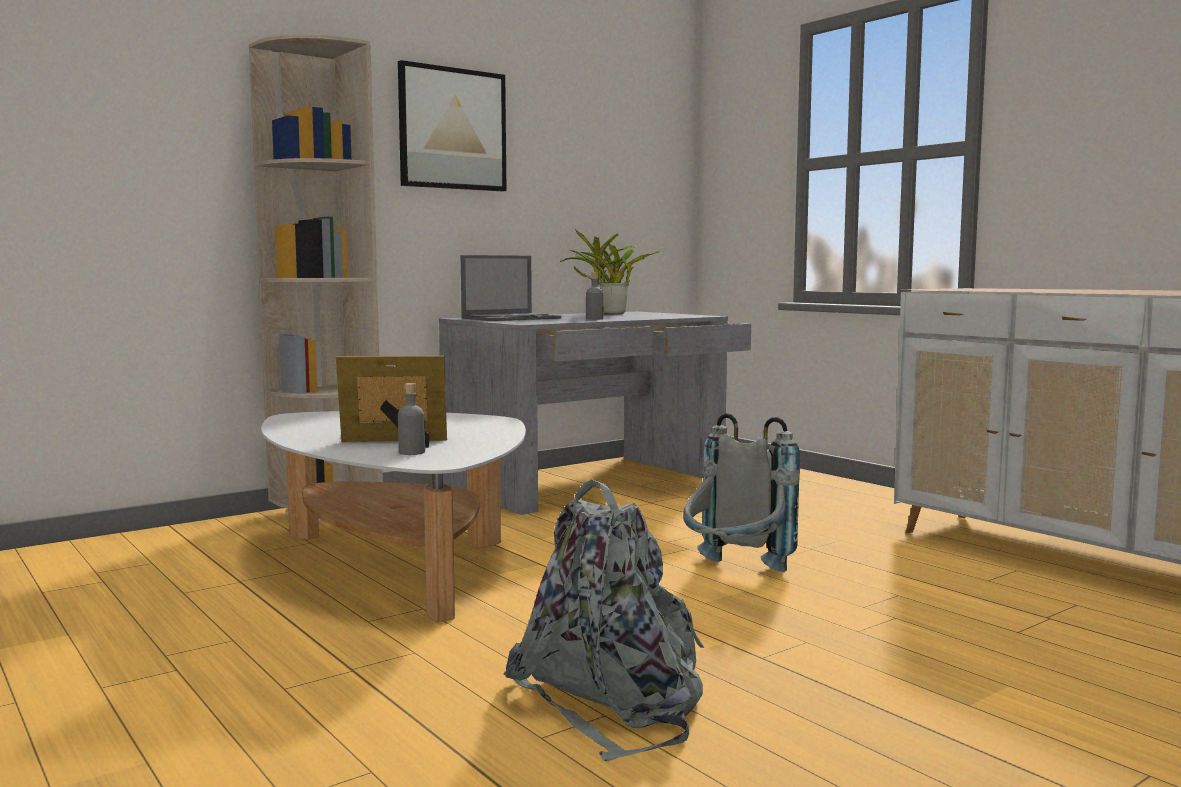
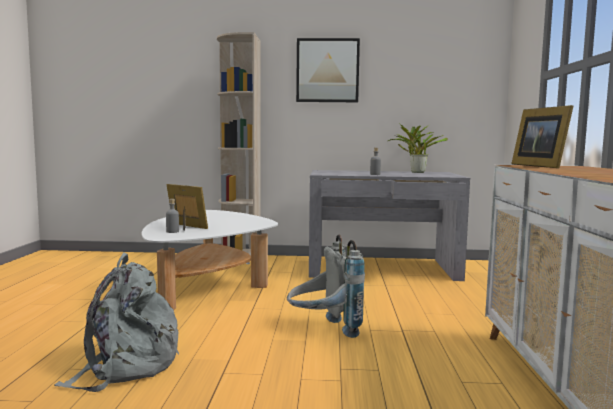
camera: 40 degrees right, 0 degrees up
laptop [461,255,561,321] -> none
none -> picture frame [511,105,574,168]

